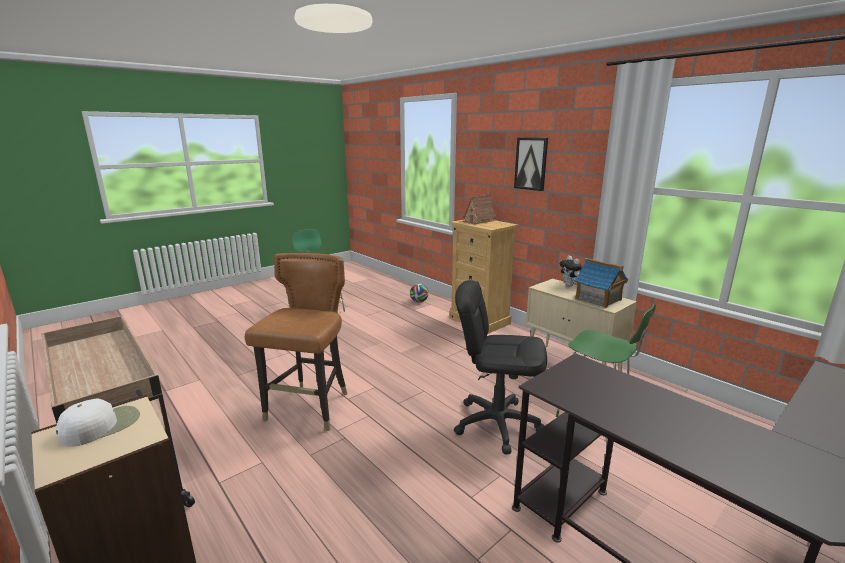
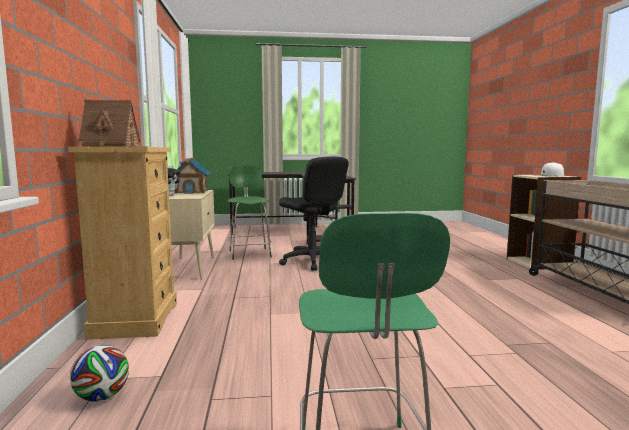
camera: 145 degrees left, 10 degrees down
brown chair [245,253,347,431] -> none
picture [514,138,548,191] -> none

